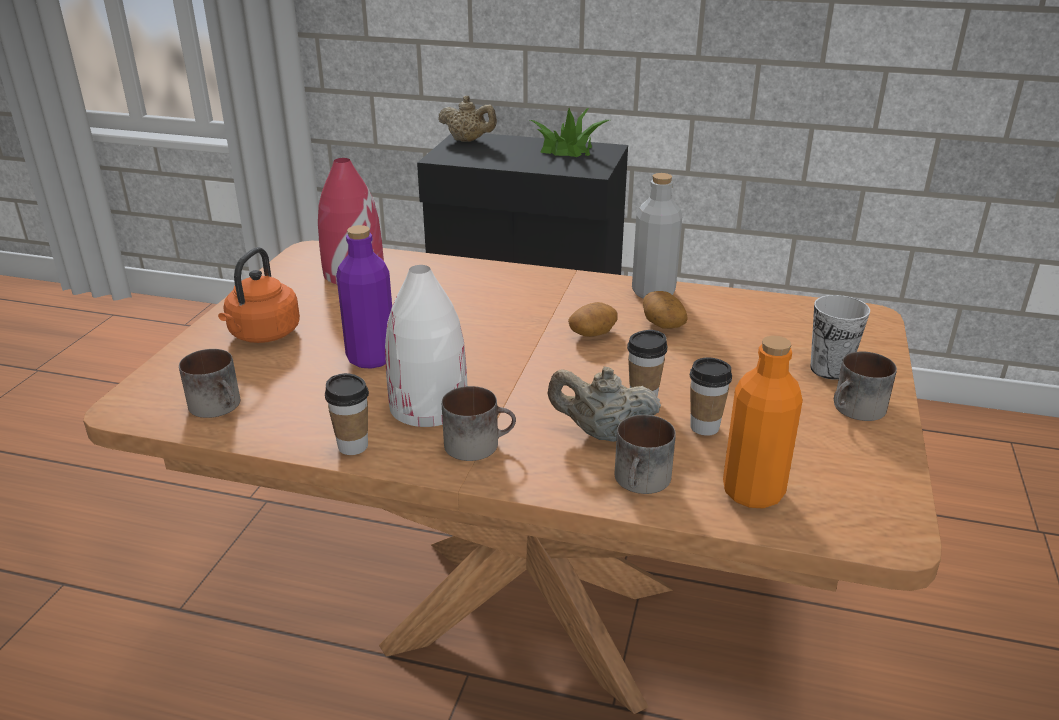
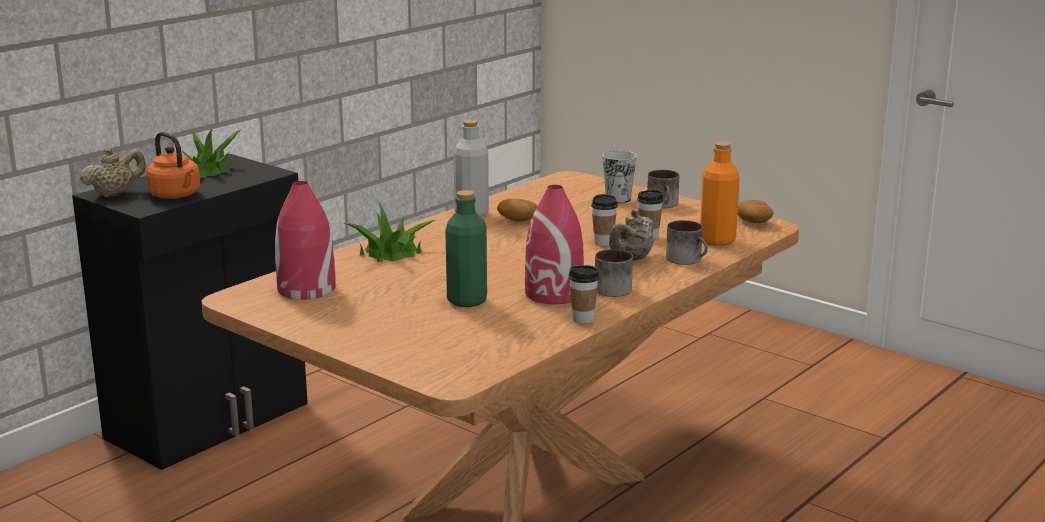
camera: 65 degrees left, 10 degrees down
mug [179,349,240,418] -> none
orange kettle [218,247,300,343] -> orange kettle moved to [146,132,200,199]
purple bottle [336,225,392,369] -> green bottle [445,190,487,307]
white vase [385,265,467,427] -> red vase [525,185,584,304]
potato [568,302,618,337] -> potato moved to [738,200,773,223]
none -> potted plant [343,203,436,262]

